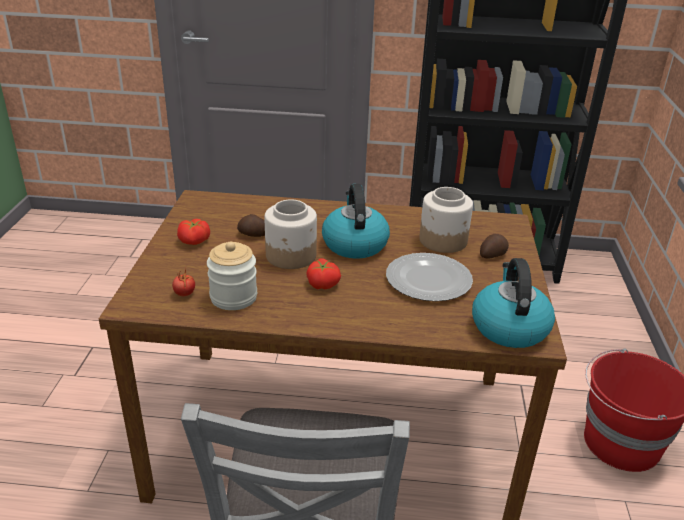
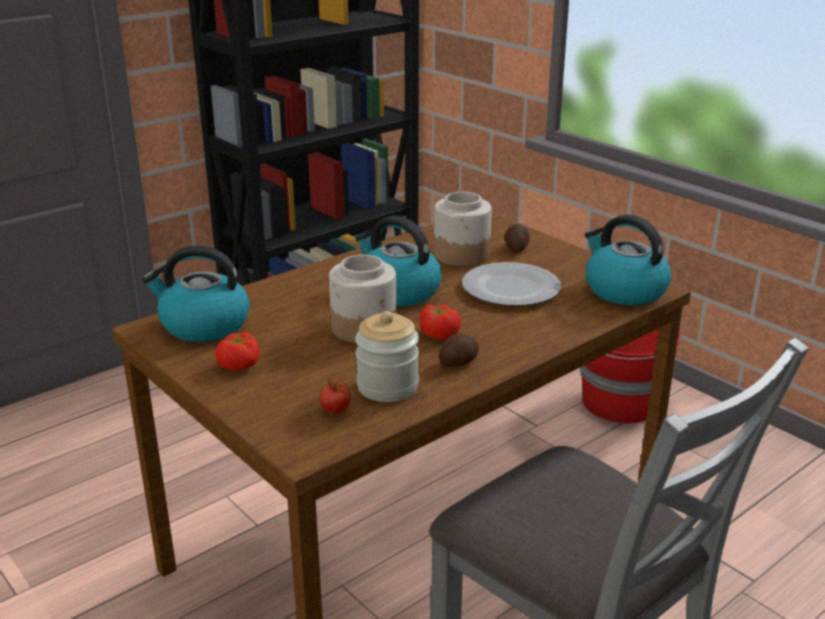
camera: 45 degrees left, 5 degrees down
potato [237,214,265,237] -> potato moved to [439,333,479,367]
none -> kettle [142,245,250,342]

